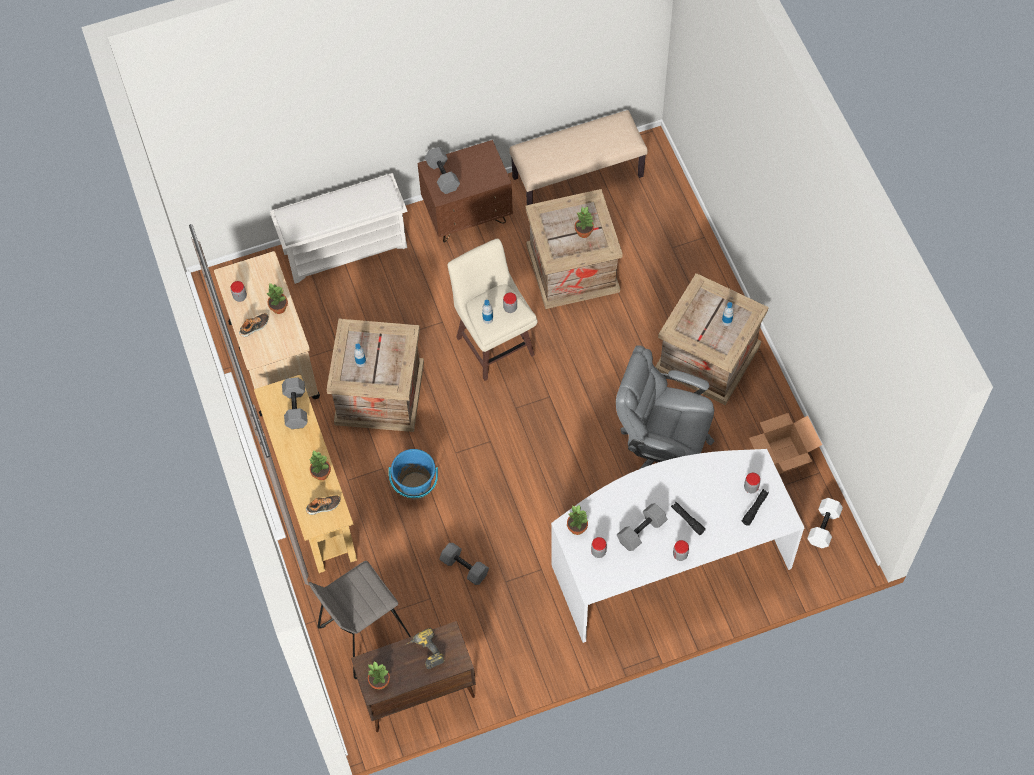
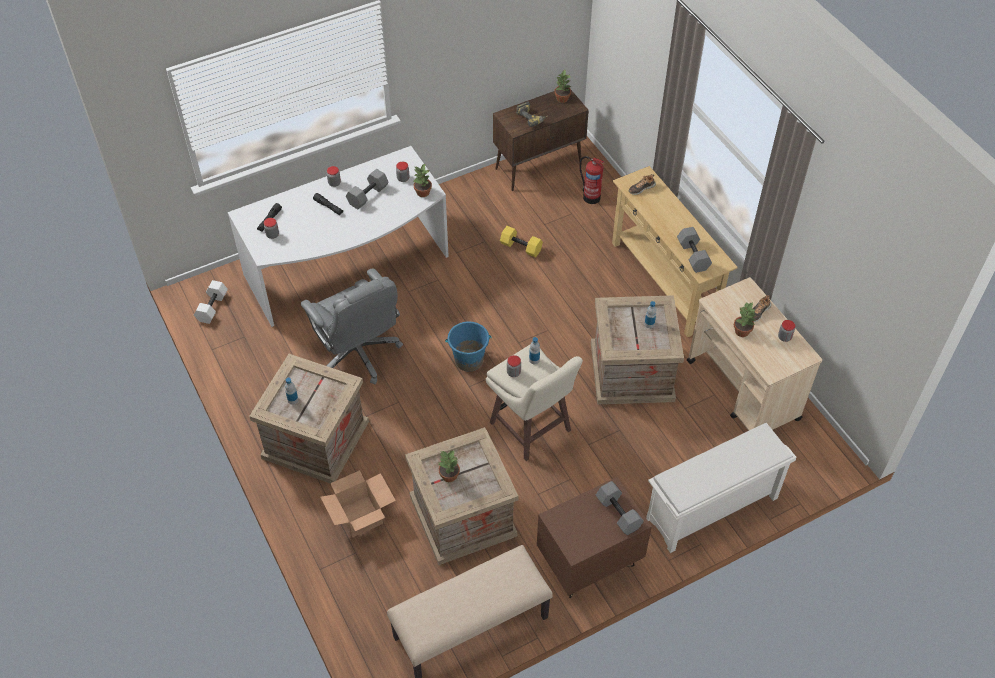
camera: 170 degrees right, 10 degrees down
grey stool [309,561,411,679] -> fire extinguisher [579,156,605,204]
potted plant [310,450,331,481] -> none
blue bucket [389,449,438,499] -> blue bucket moved to [445,322,492,372]
grey dumbbell [439,543,489,585] -> yellow dumbbell [500,226,543,258]
grey office chair [616,345,714,469] -> grey office chair turned 45 degrees clockwise [301,268,403,384]
cardboard box [749,413,822,474] -> cardboard box moved to [320,470,396,538]

